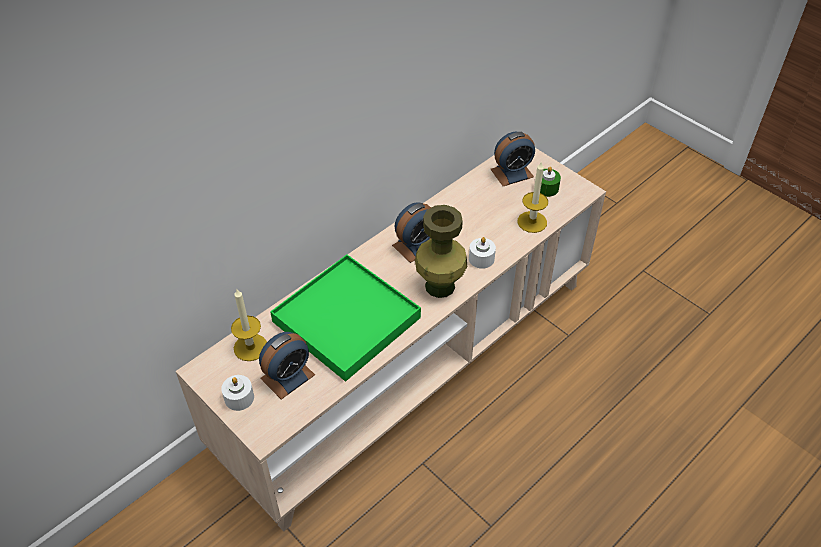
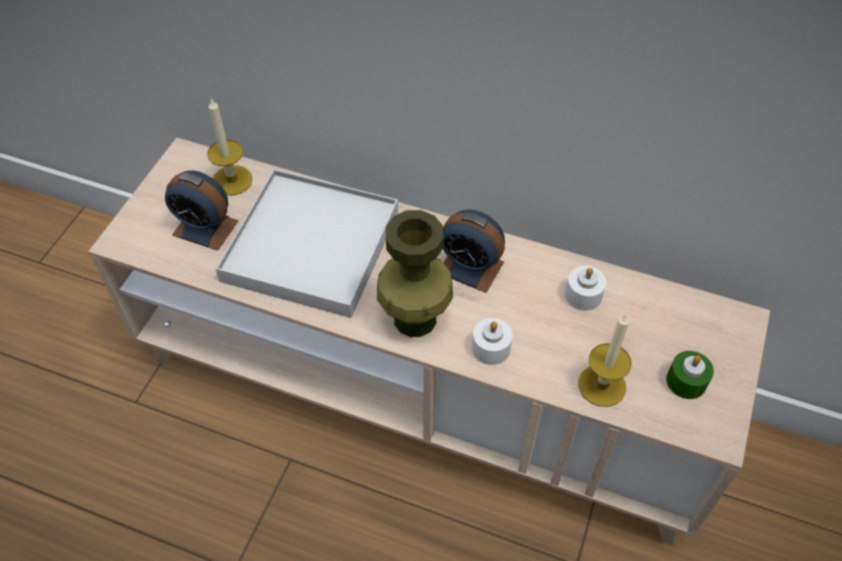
camera: 65 degrees right, 5 degrees up
white candle [221,375,254,411] -> white candle moved to [565,266,606,311]
green tray [270,254,421,382] -> white tray [215,169,398,318]
alarm clock [491,132,535,186] -> none

